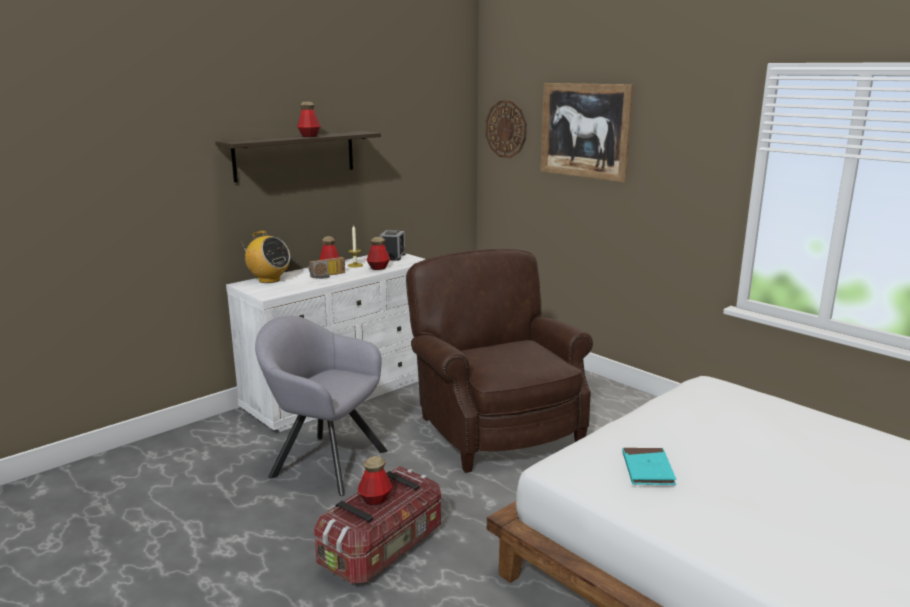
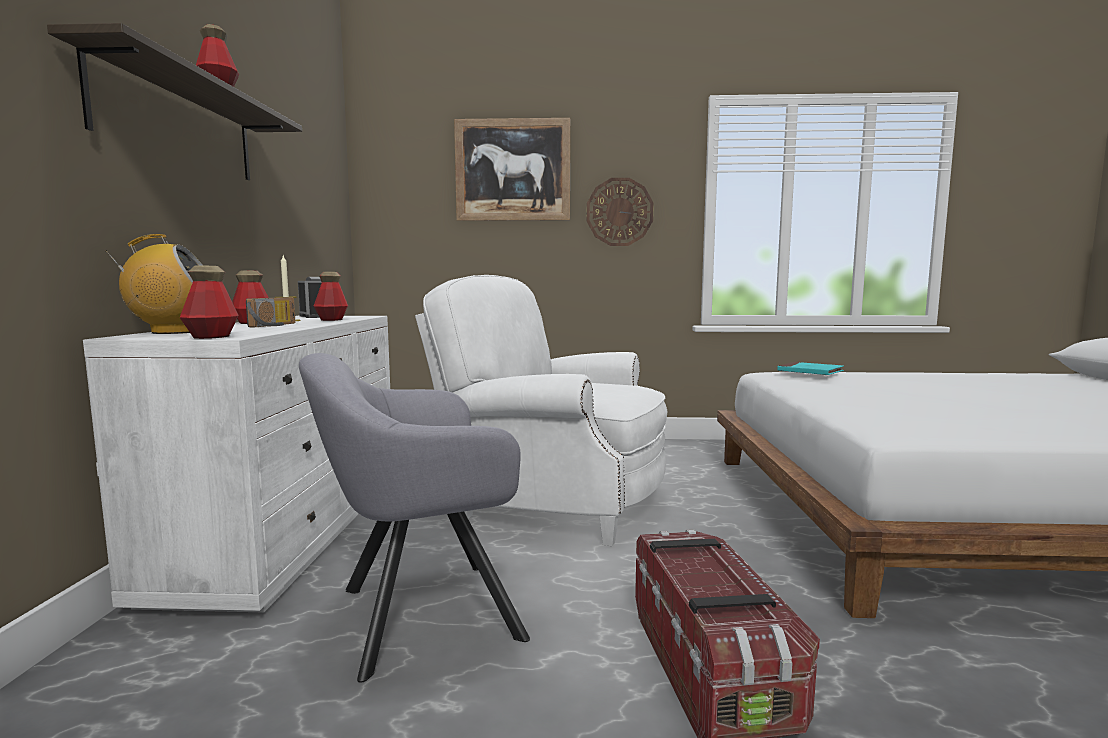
camera: 45 degrees left, 10 degrees down
bottle [357,456,393,505] -> bottle moved to [180,266,239,339]
brown armchair [406,249,593,473] -> white armchair [415,275,668,546]
wall clock [485,100,527,158] -> wall clock moved to [587,178,654,246]
turquoise book [622,448,676,485] -> turquoise book moved to [778,362,844,375]

